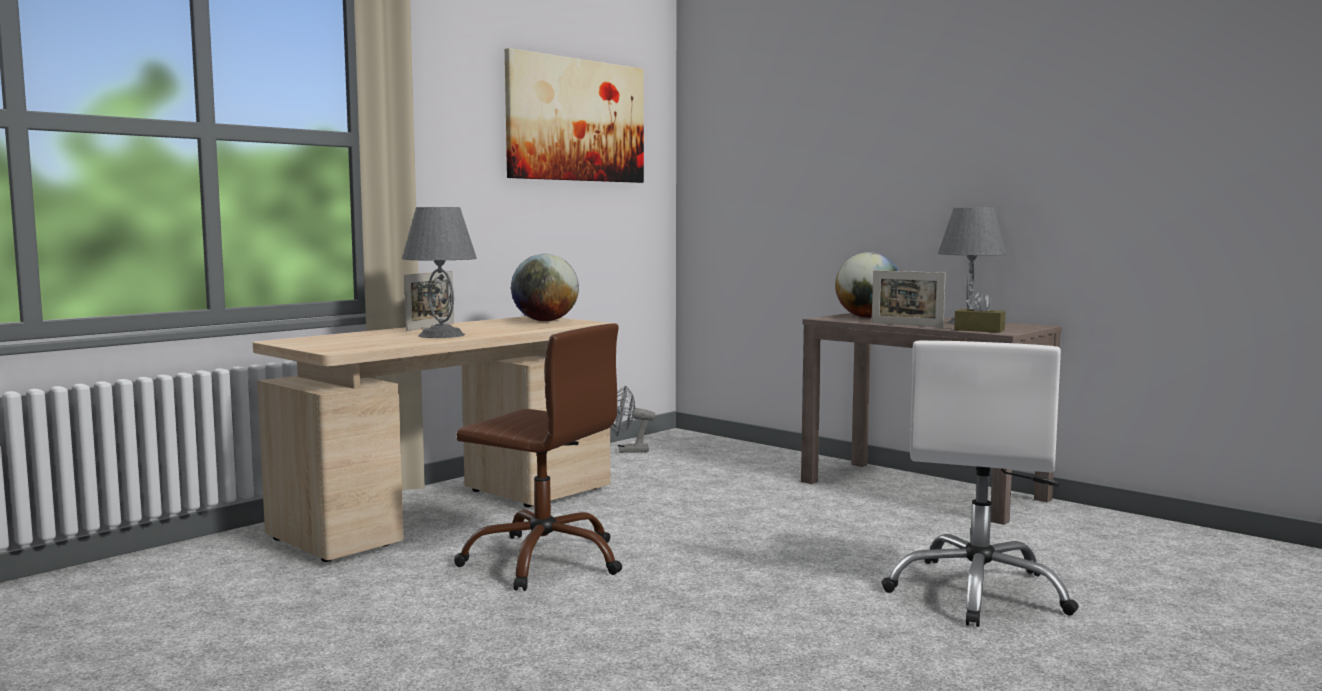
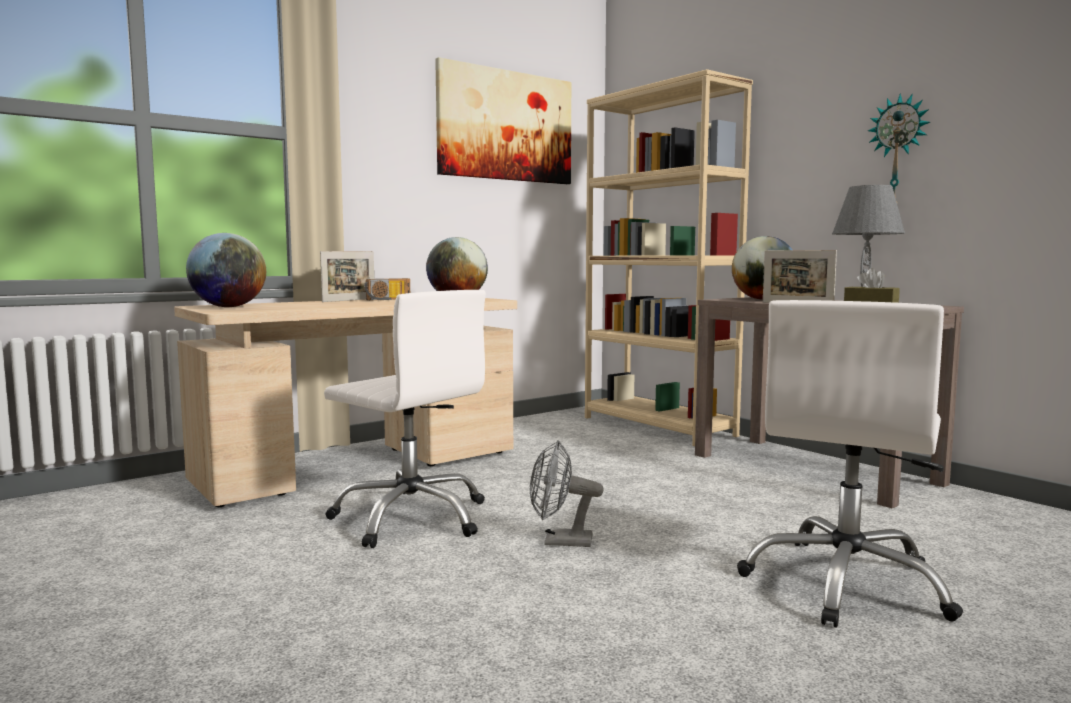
camera: 10 degrees right, 0 degrees up
grey table lamp [402,207,477,338] -> none
brown office chair [454,324,622,591] -> white office chair [324,290,486,548]
grey fan [611,385,656,453] -> grey fan moved to [530,441,604,547]
none -> globe [186,233,266,307]
none -> radio [364,278,410,300]
none -> beige bookcase [585,69,753,446]
none -> wall clock [868,93,930,202]

